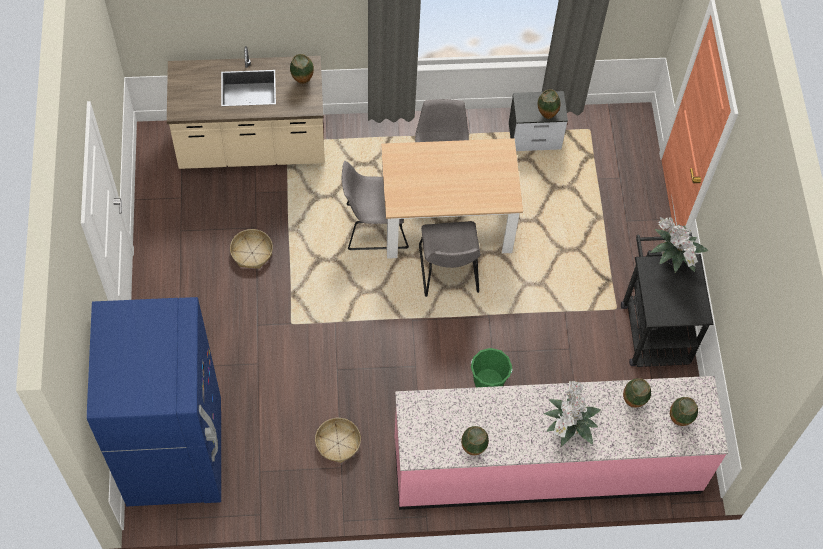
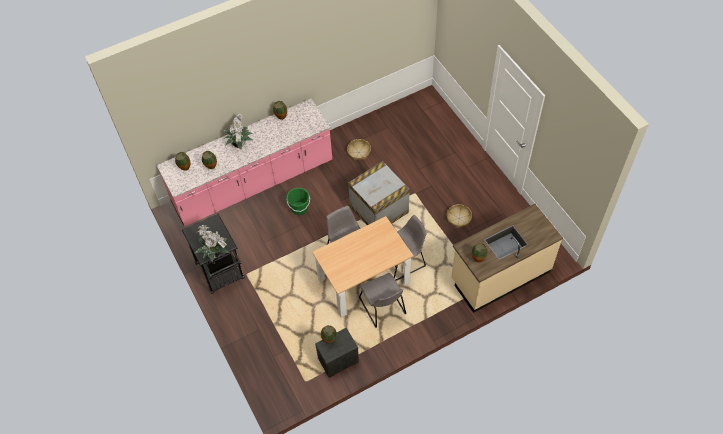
camera: 160 degrees right, 5 degrees down
blue fridge [87,297,221,506] -> none
none -> crate [348,161,410,225]

